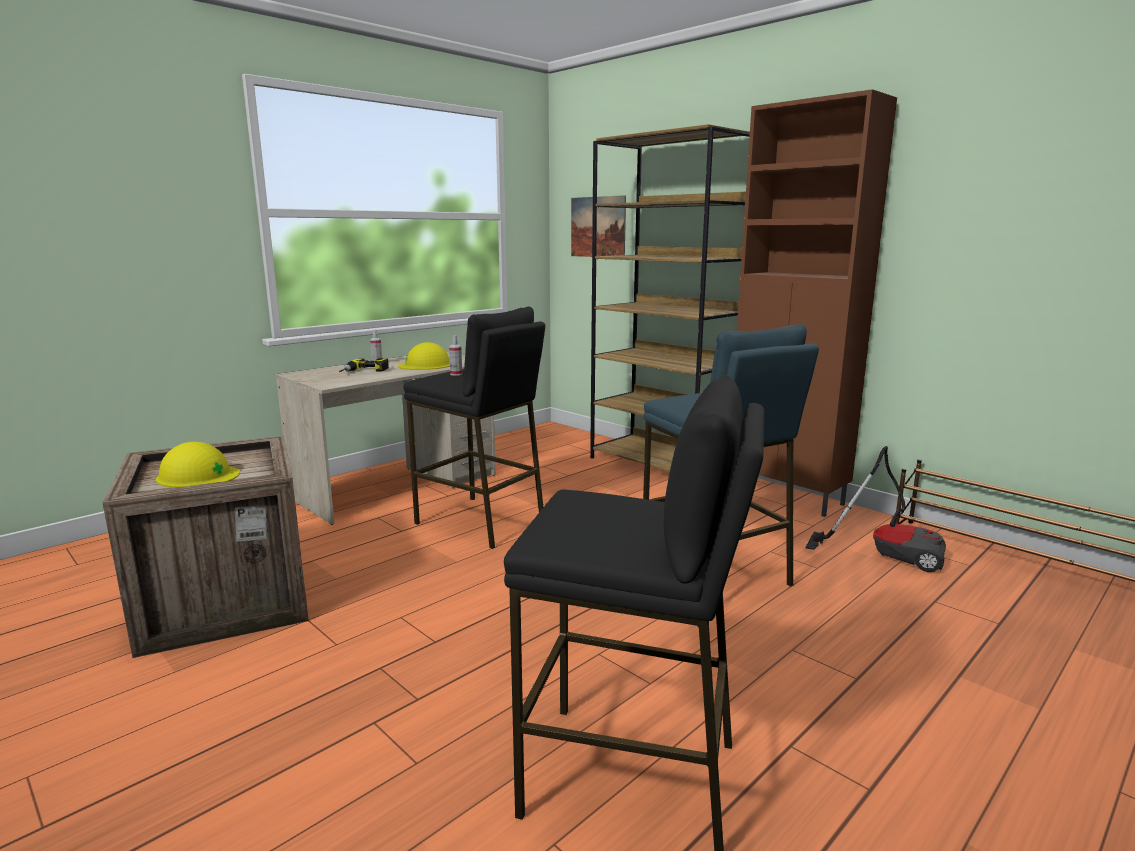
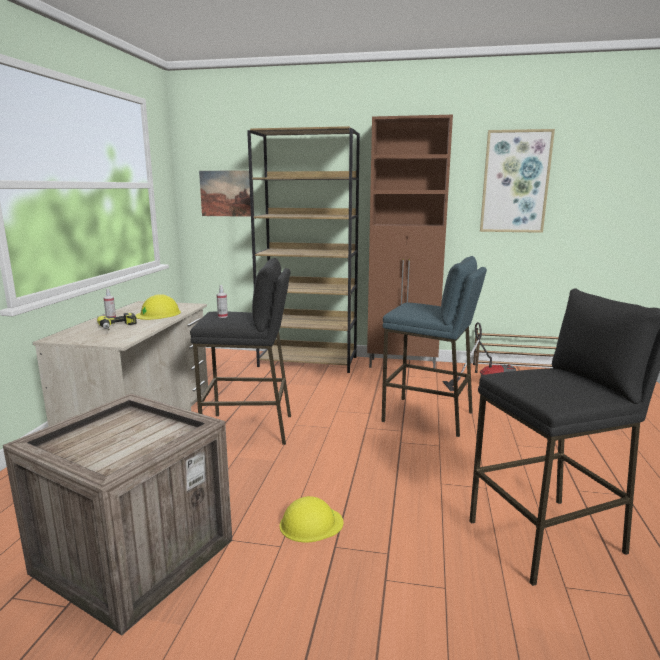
camera: 35 degrees left, 0 degrees up
yellow hard hat [156,442,240,488] -> yellow hard hat moved to [280,496,344,542]
none -> picture [480,129,555,233]

